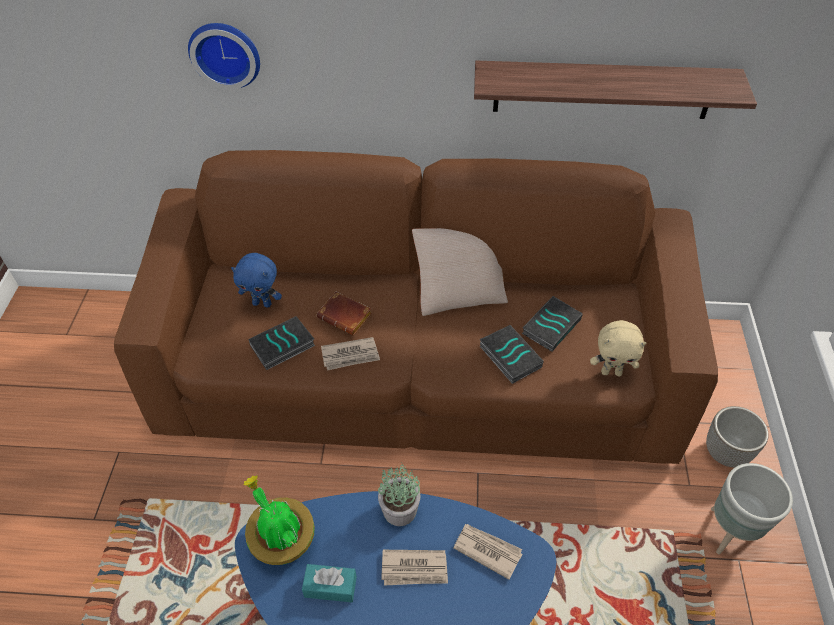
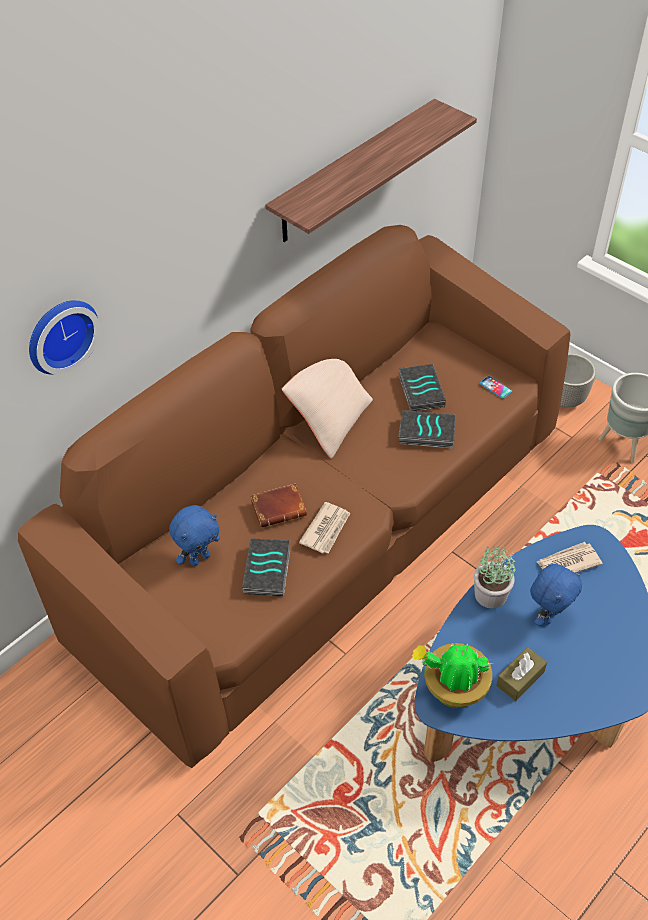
camera: 50 degrees left, 0 degrees up
turquoise tissue box [302,564,357,602] -> brown tissue box [496,647,547,701]
newspaper [381,550,448,586] -> blue plush toy [530,564,582,626]
beige plush toy [590,320,646,376] -> phone [480,376,512,399]

